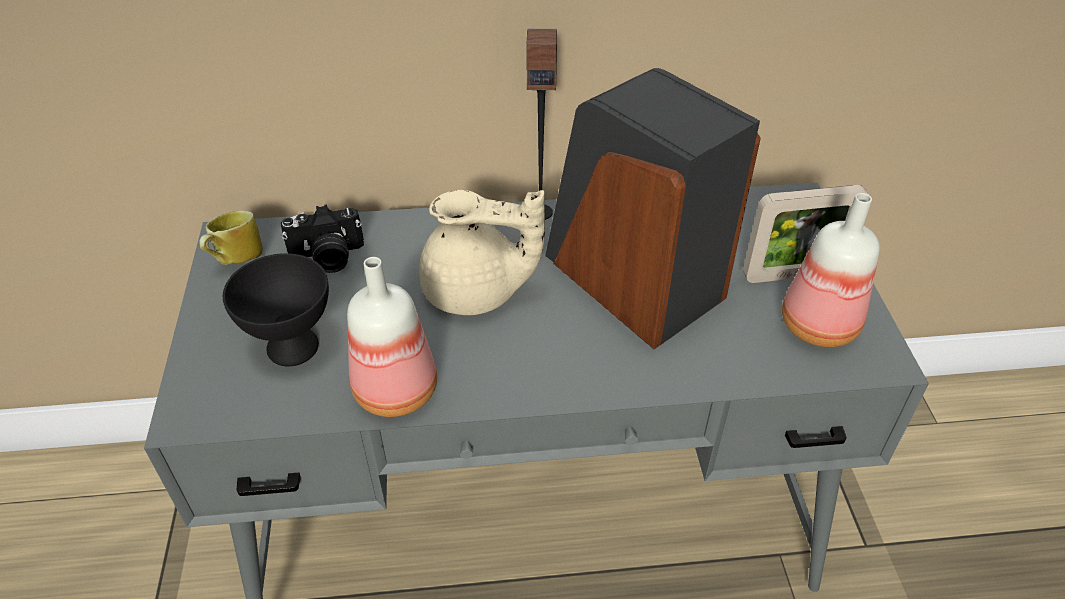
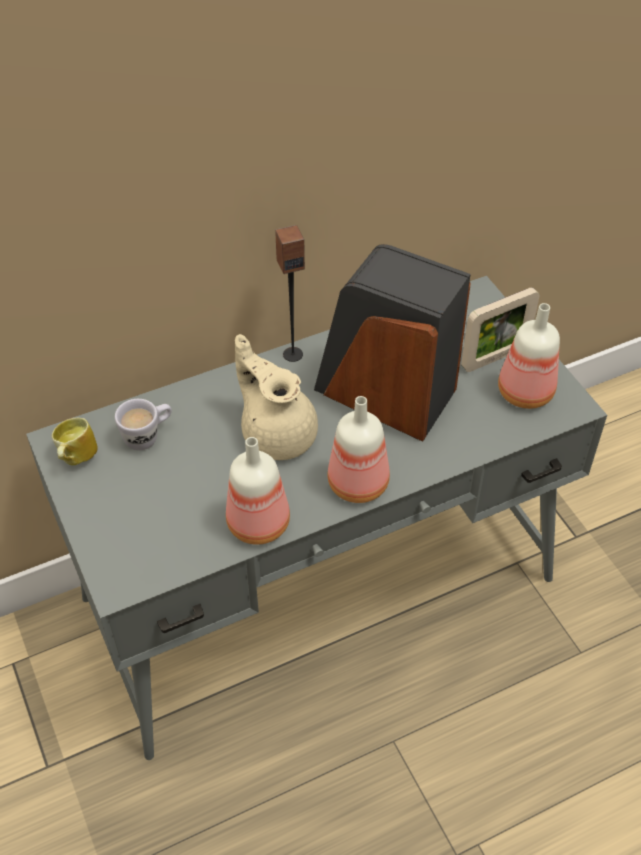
camera: 20 degrees left, 5 degrees up
black bowl [223,253,329,367] -> none
camera [281,204,364,273] -> white mug [115,399,172,451]
beige teapot [419,190,545,315] -> beige teapot turned 120 degrees counterclockwise [235,334,318,460]
none -> bottle [328,396,390,503]

